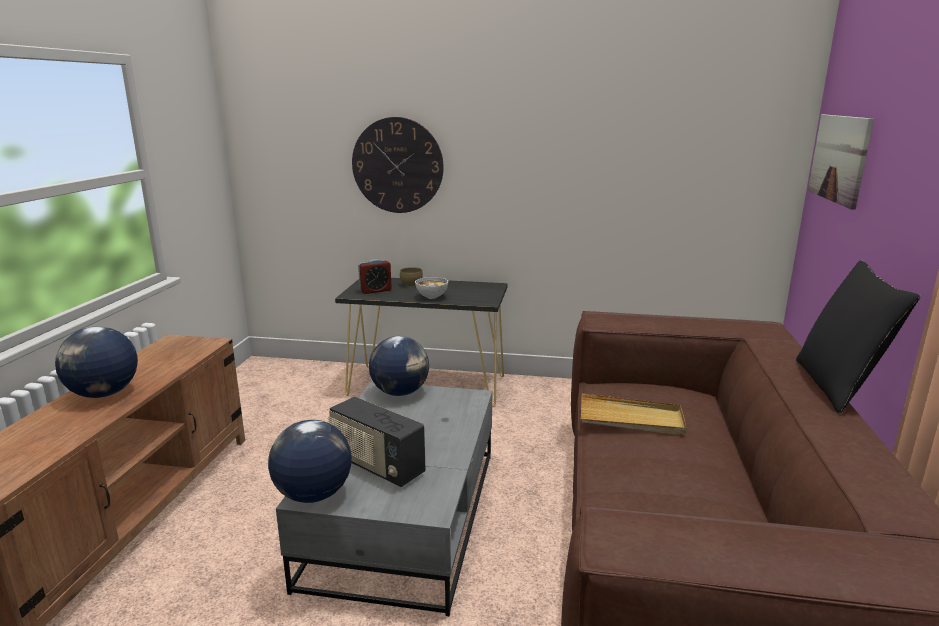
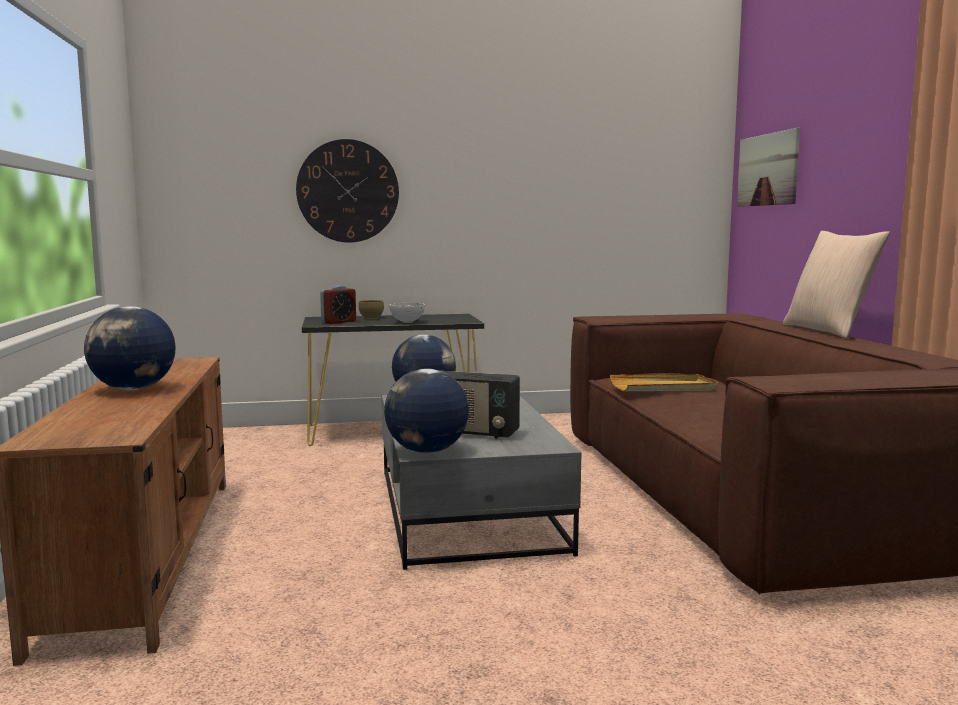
camera: 20 degrees left, 10 degrees down
black pillow [796,260,921,413] -> beige pillow [783,231,890,339]

